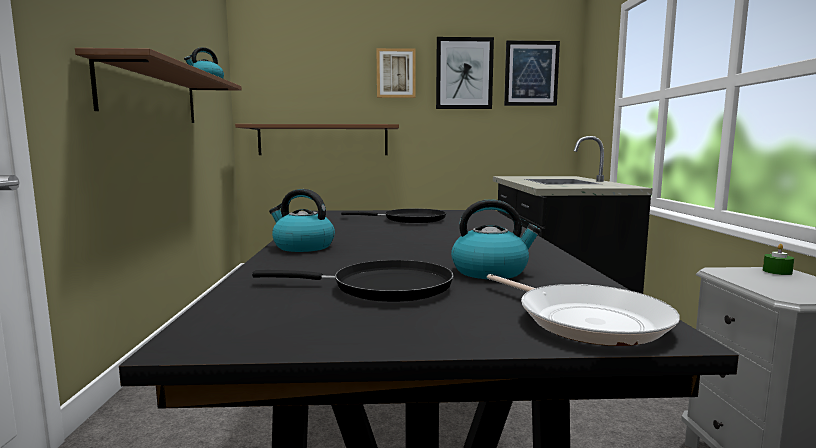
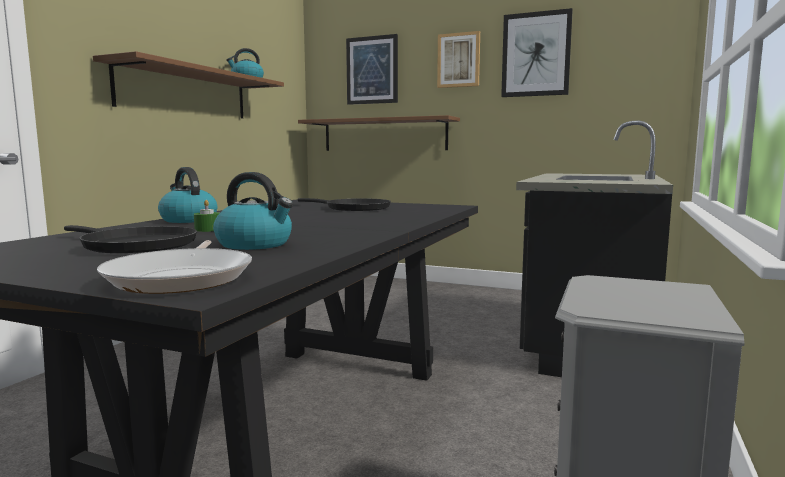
camera: 25 degrees right, 0 degrees up
picture [504,40,560,106] -> picture moved to [346,34,398,105]
green candle [763,244,794,275] -> green candle moved to [194,200,219,232]

